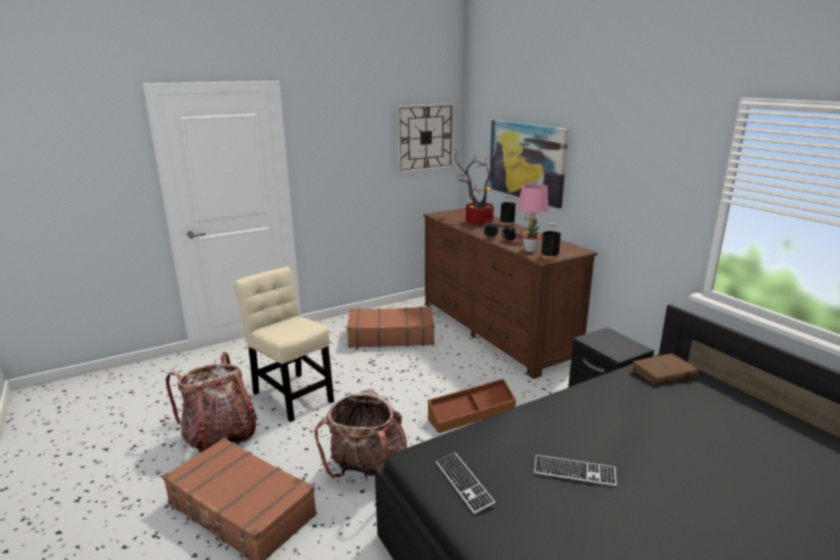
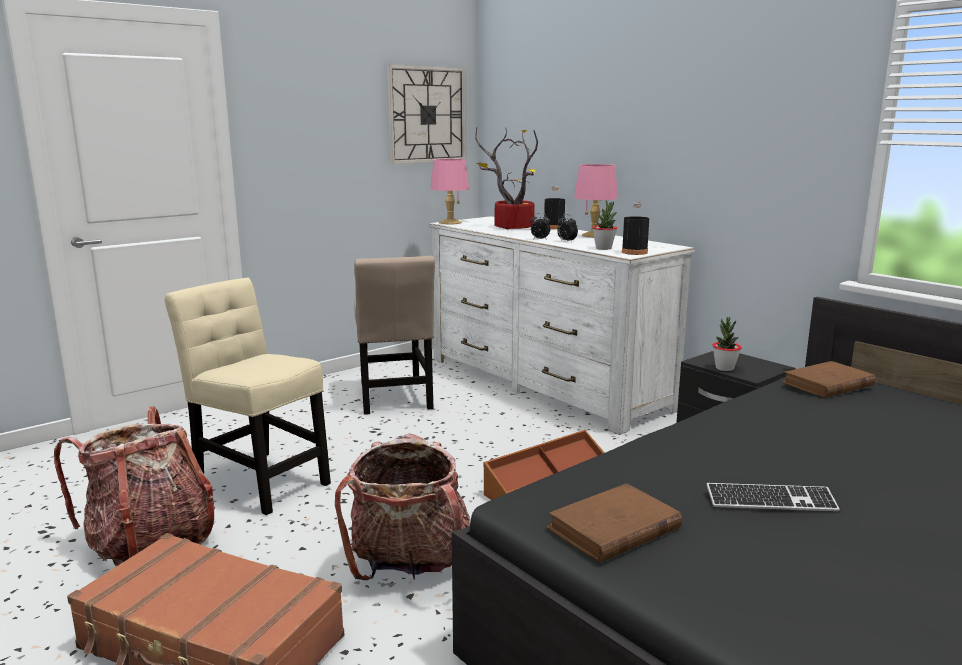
camera: 10 degrees left, 5 degrees down
brown suitcase [347,306,435,348] -> beige chair [354,256,435,415]
brown dresser [423,208,597,379] -> white dresser [429,216,695,435]
keyboard [436,452,495,514] -> brown book [546,483,682,563]
picture [489,120,569,208] -> none
none -> pink table lamp [430,159,469,224]
none -> potted plant [712,317,742,371]

